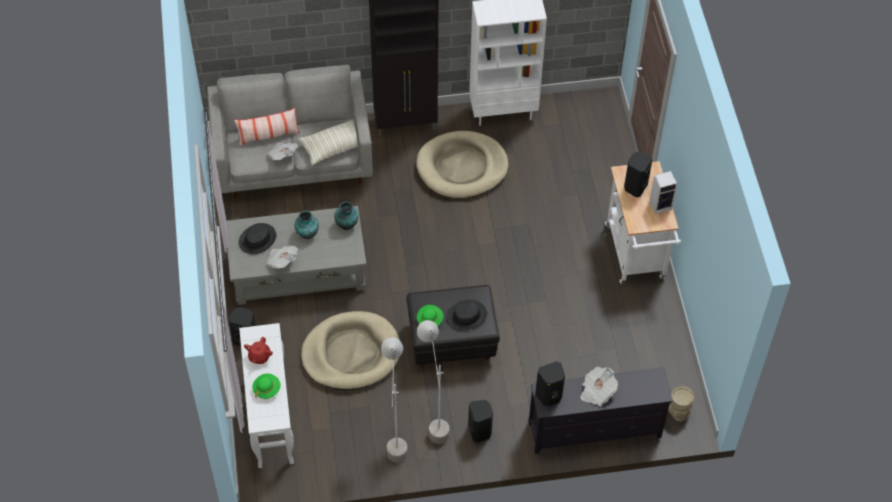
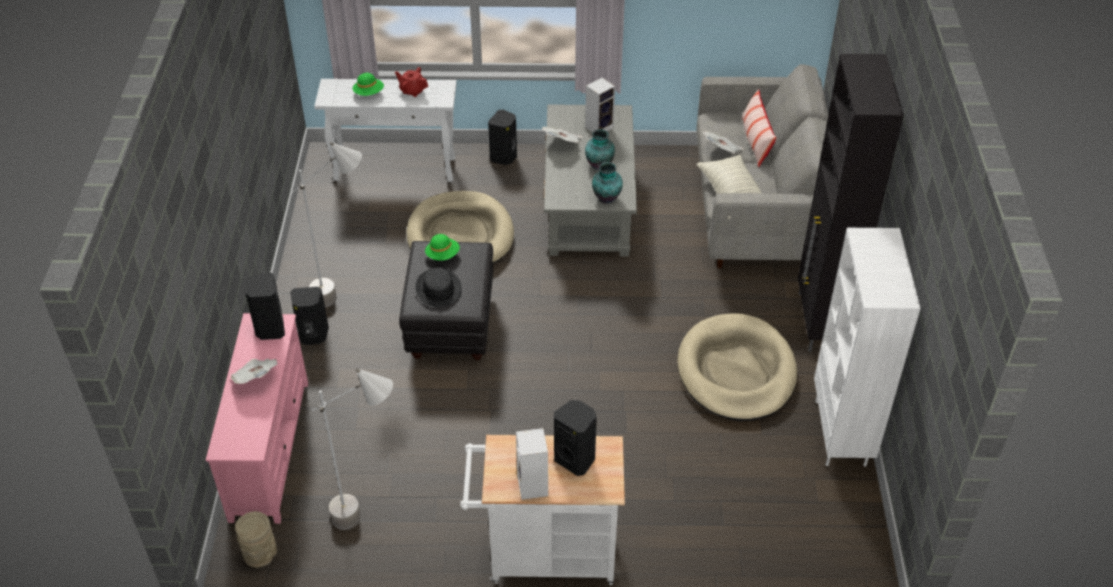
camera: 100 degrees right, 10 degrees down
black hat [239,223,277,254] -> speaker [585,78,615,133]
grey floor lamp [381,338,408,463] -> grey floor lamp moved to [311,368,393,530]
black tv stand [529,367,673,454] -> pink tv stand [206,313,308,524]

